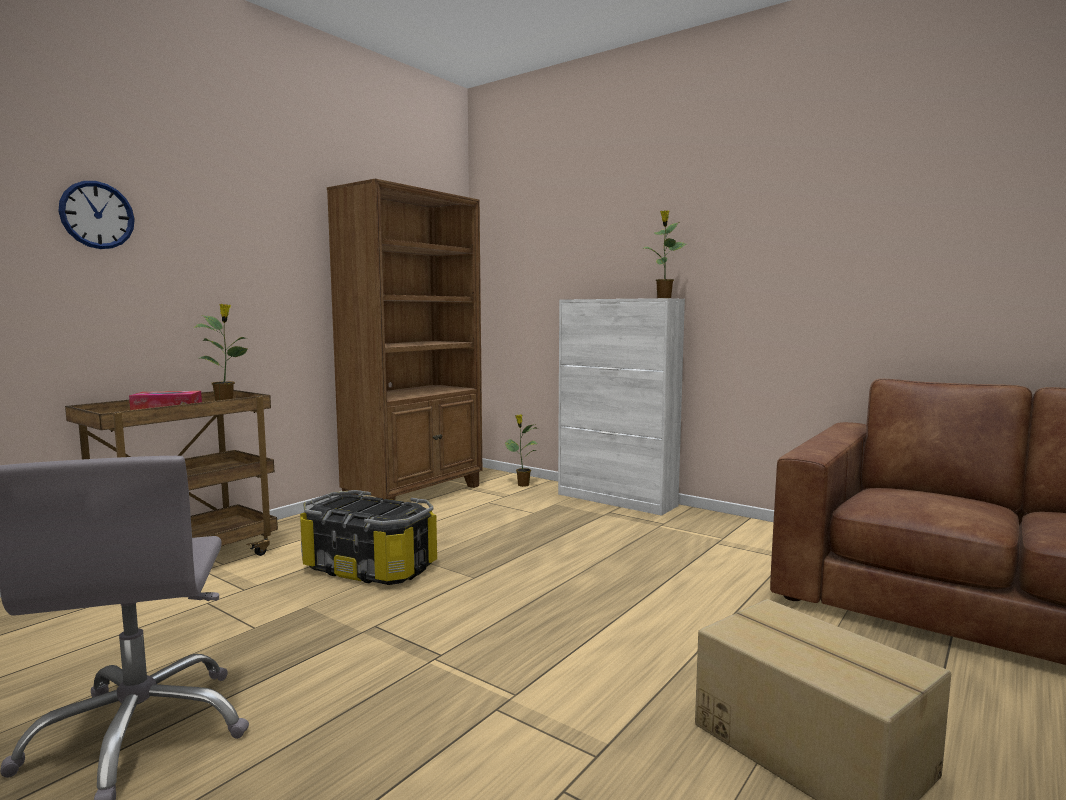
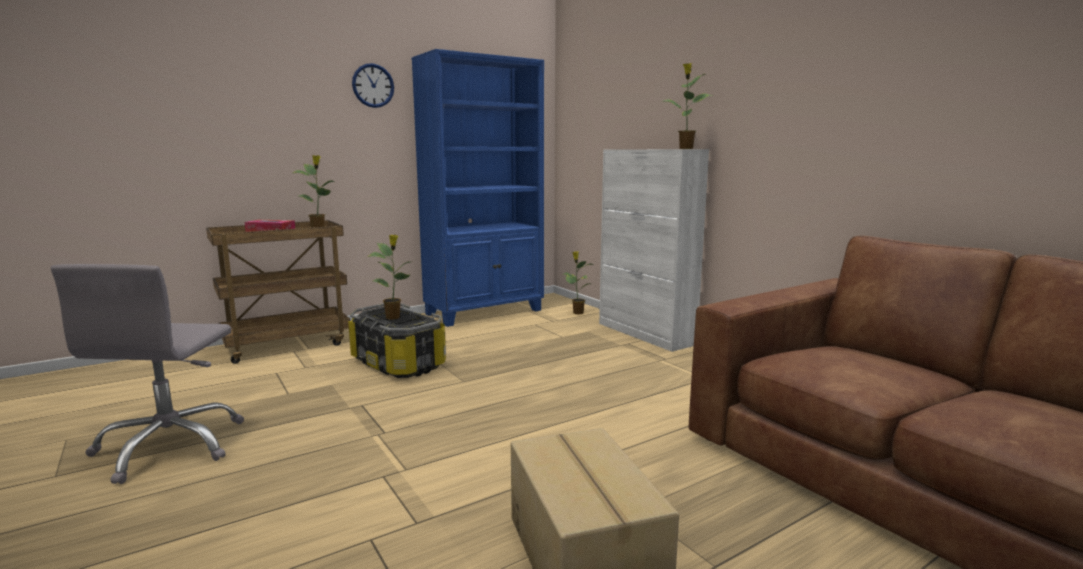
camera: 20 degrees right, 5 degrees up
wall clock [58,181,135,249] -> wall clock moved to [352,63,394,108]
brown bookcase [327,179,482,500] -> blue bookcase [412,49,544,327]
none -> potted plant [368,235,410,320]

